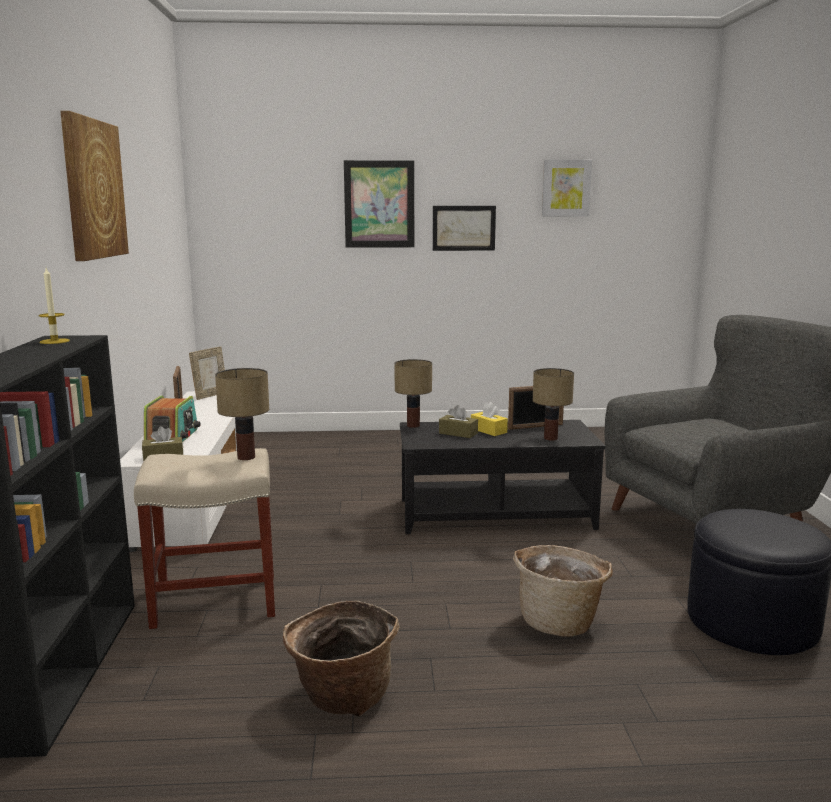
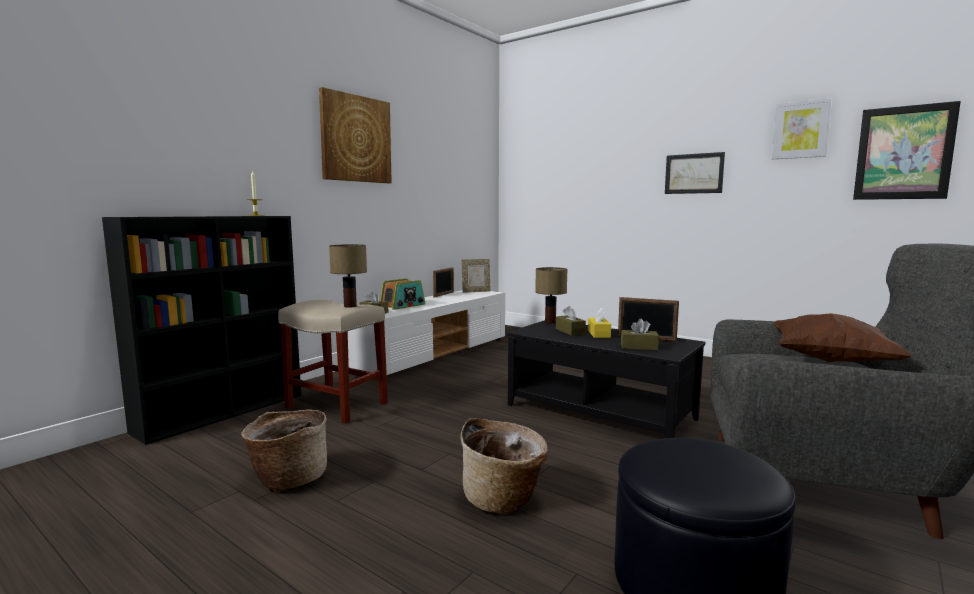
camera: 40 degrees right, 5 degrees down
picture [344,160,414,248] -> picture moved to [853,101,961,200]
table lamp [532,368,574,441] -> brown tissue box [621,319,659,350]
none -> brown pillow [773,313,913,363]

